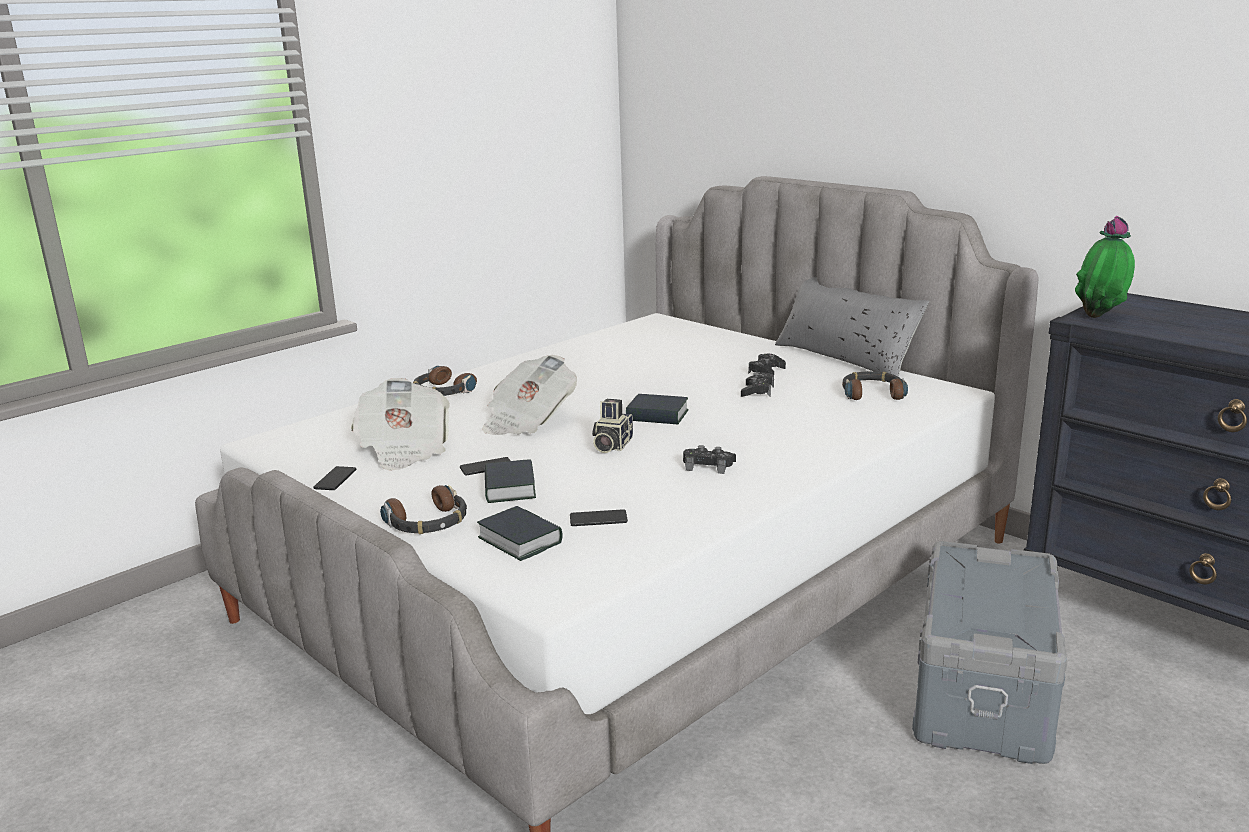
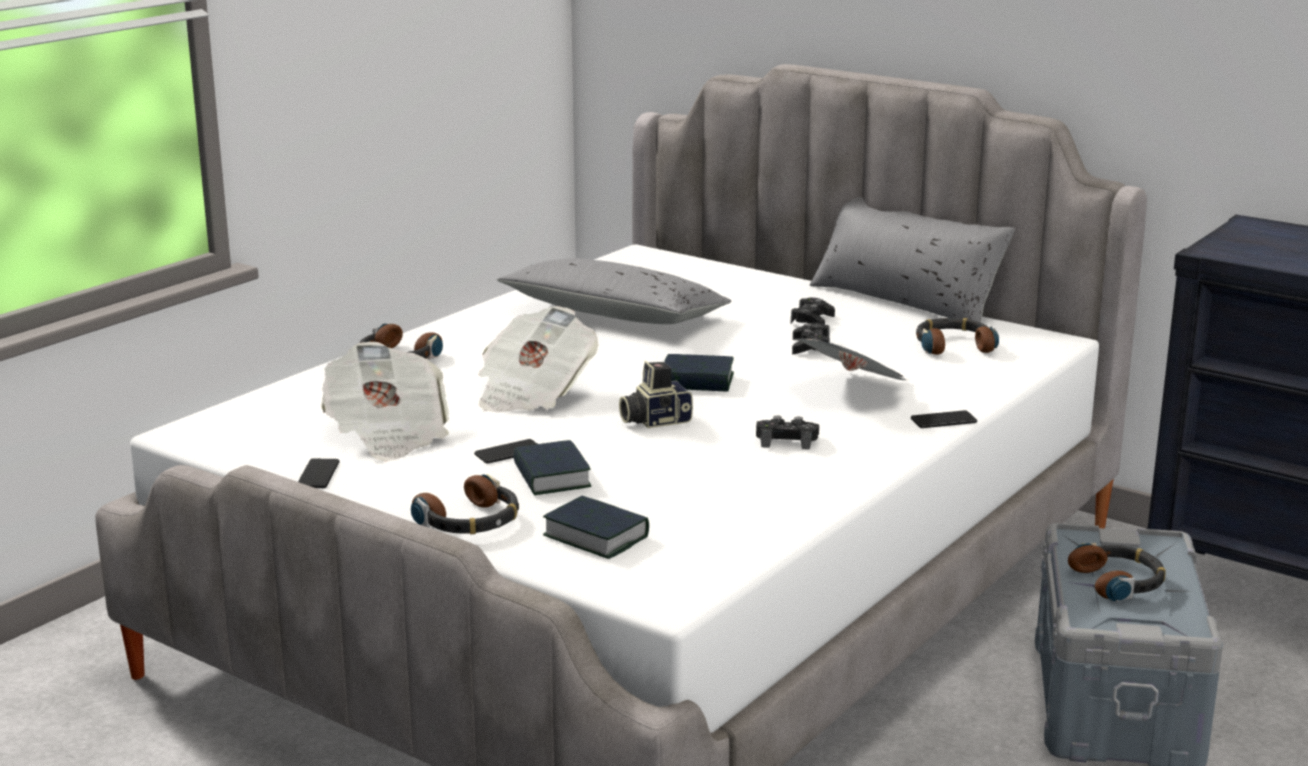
camera: 10 degrees left, 0 degrees up
phone [570,509,628,526] -> phone moved to [911,410,977,428]
camera [592,399,633,453] -> camera turned 60 degrees clockwise [619,361,693,428]
potted plant [1075,216,1135,318] -> none
none -> grey pillow [497,258,732,324]
none -> newspaper [791,338,908,380]
none -> headphones [1068,543,1166,602]

